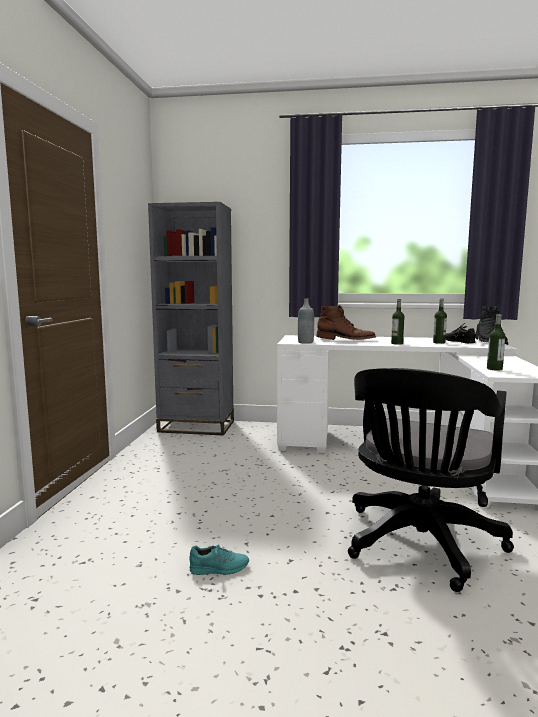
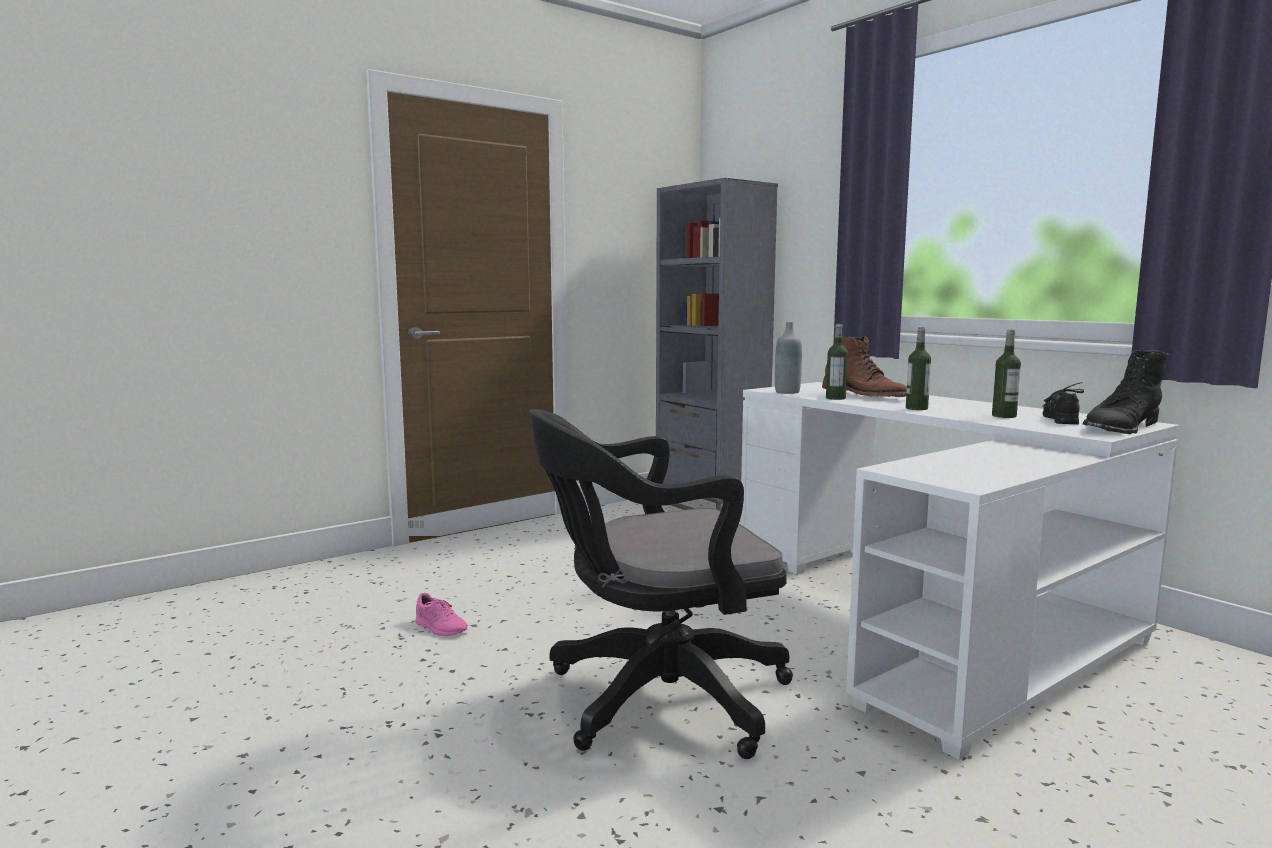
camera: 45 degrees right, 0 degrees up
turquoise shoe [189,545,249,575] -> pink shoe [416,593,467,636]
bottle [487,314,505,370] -> bottle moved to [826,324,848,400]

